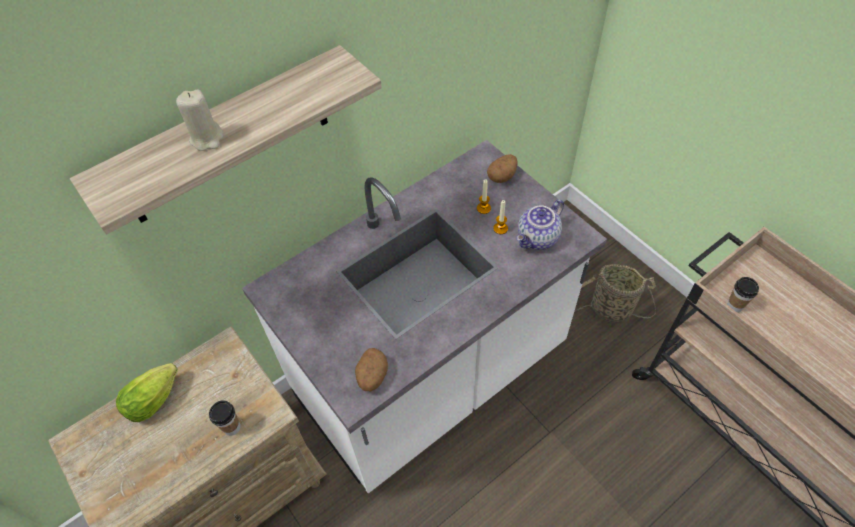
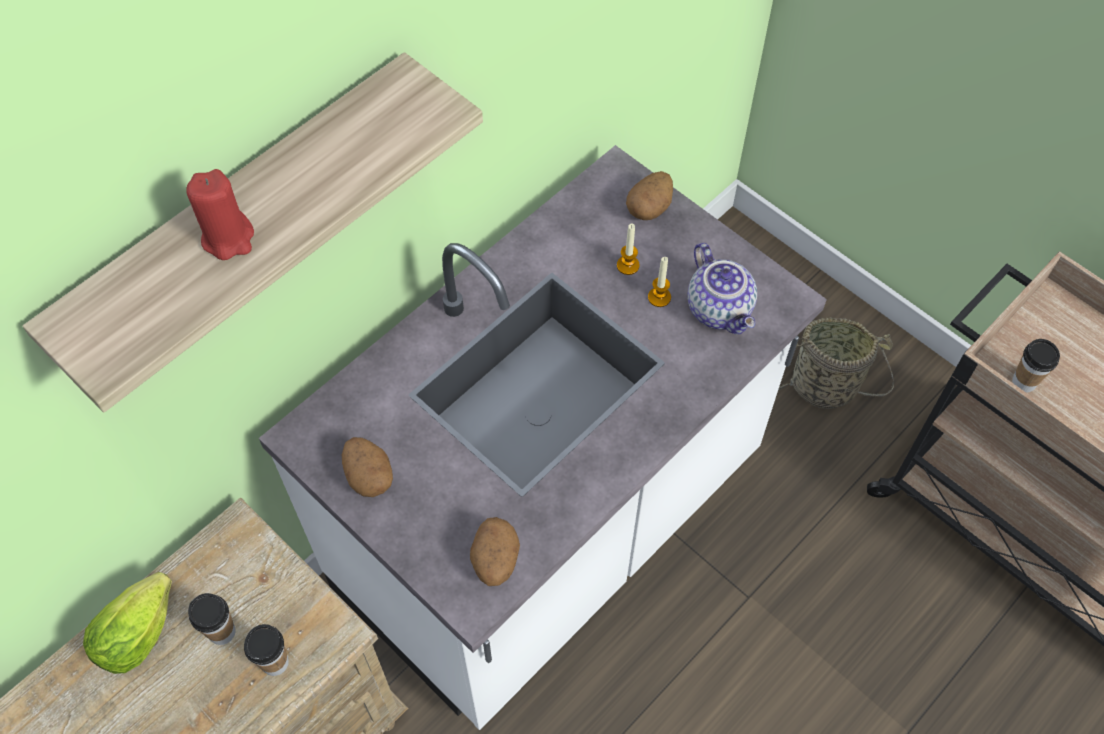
camera: 10 degrees left, 5 degrees up
beige candle [176,89,223,151] -> red candle [186,169,254,260]
teapot [516,199,564,250] -> teapot turned 60 degrees counterclockwise [688,243,757,335]
none -> cup [188,593,236,645]
none -> potato [342,437,393,497]

